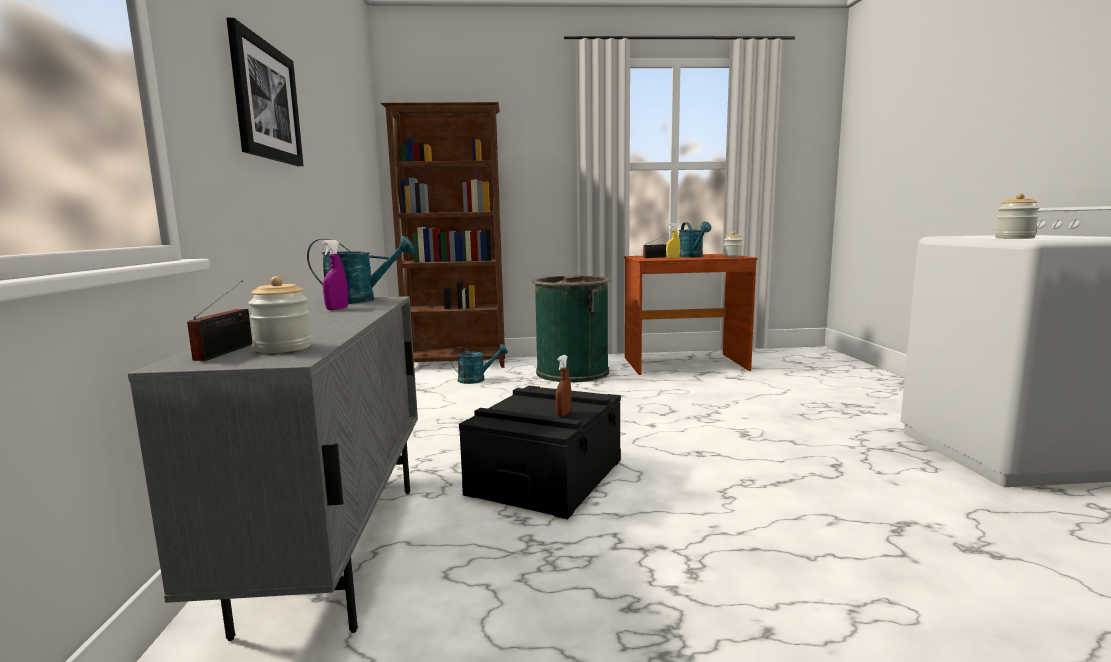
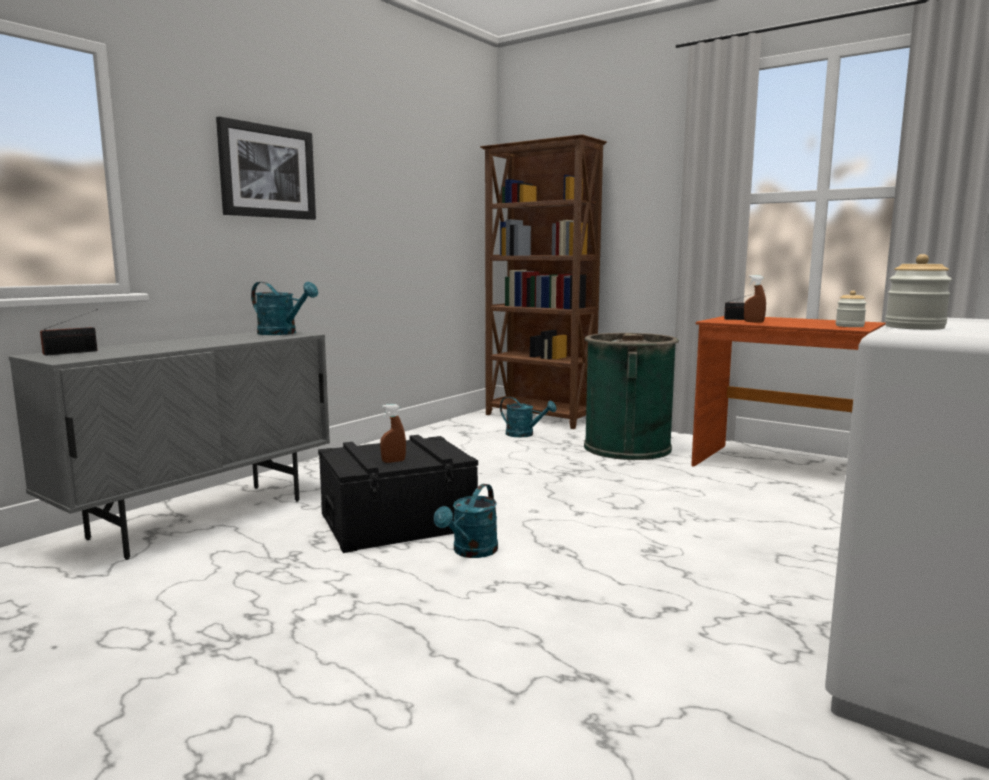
camera: 40 degrees right, 0 degrees up
jar [248,276,312,353] -> none
purple spray bottle [322,240,348,310] -> none
yellow spray bottle [666,223,680,258] -> brown spray bottle [744,275,766,323]
turquoise watering can [679,222,711,258] -> turquoise watering can moved to [434,484,498,558]

